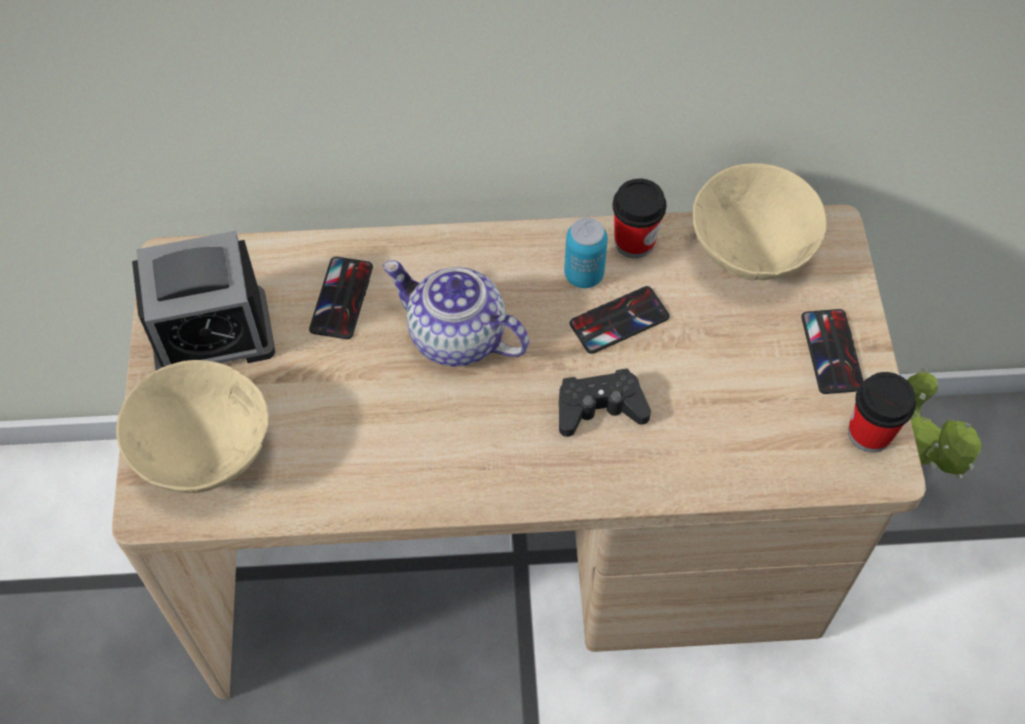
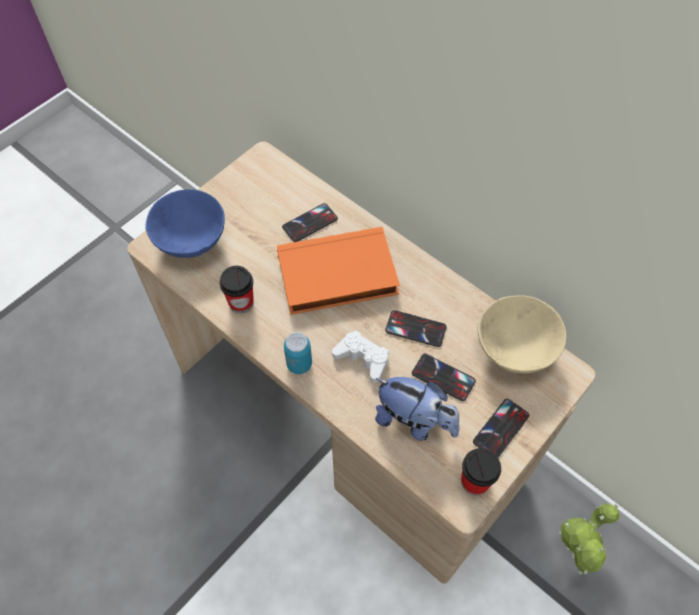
camera: 45 degrees right, 0 degrees up
beige bowl [116,360,269,493] -> blue bowl [145,189,225,258]
alarm clock [132,231,275,370] -> none
teapot [383,261,529,367] -> orange book [277,227,400,315]
black game controller [559,368,651,437] -> white game controller [332,331,389,383]
can [564,218,608,288] -> can moved to [284,333,312,374]
cup [613,179,666,258] -> cup moved to [220,266,254,313]
none -> plush toy [375,377,459,441]
none -> phone [412,354,476,401]

